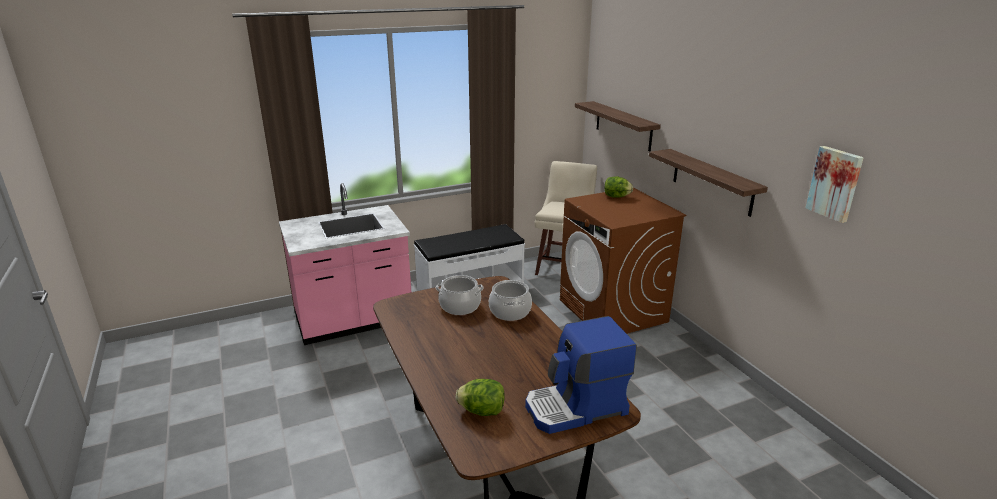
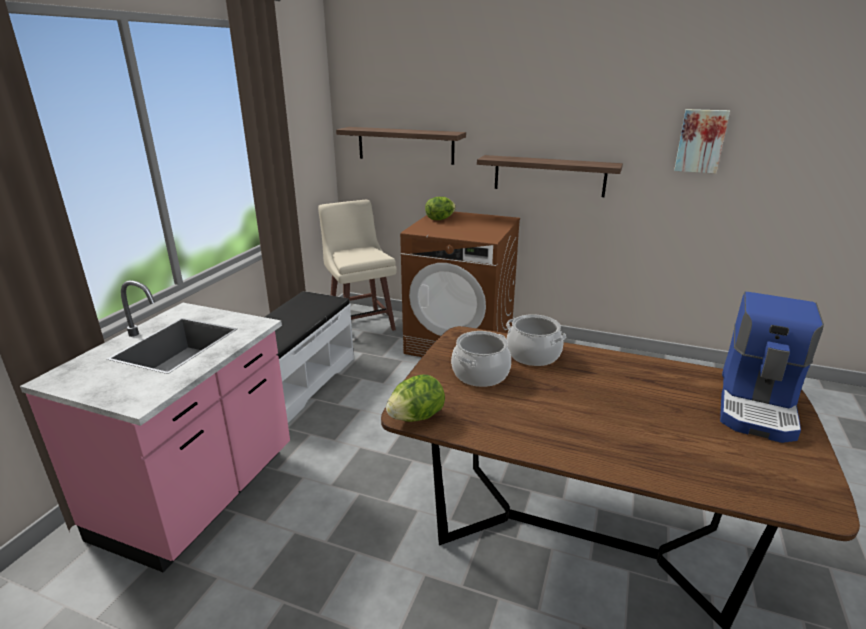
camera: 45 degrees left, 0 degrees up
lettuce [456,379,505,416] -> lettuce moved to [386,375,445,422]

